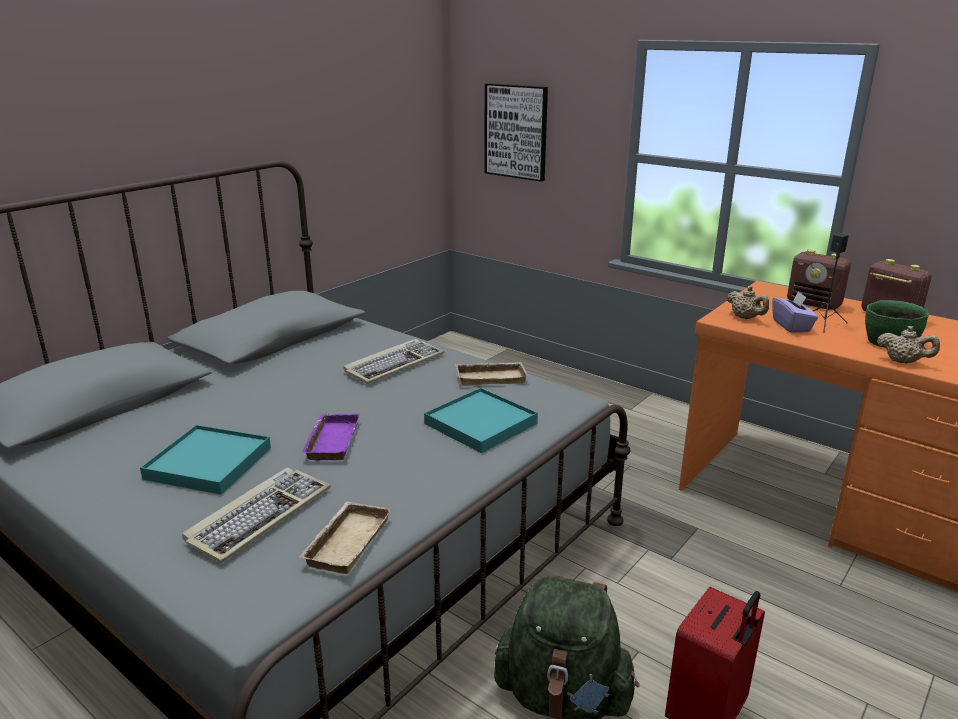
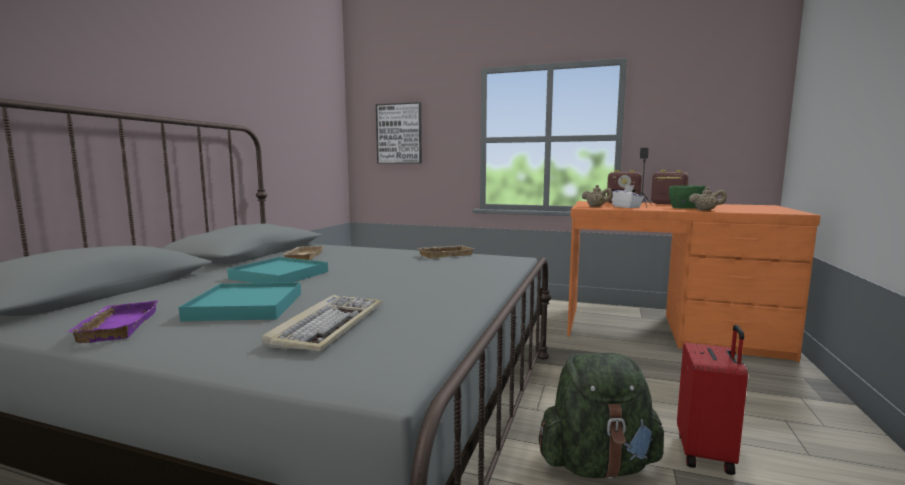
camera: 20 degrees left, 15 degrees down
beige tray [299,502,391,574] -> beige tray moved to [282,246,323,260]
purple tray [301,414,360,461] -> purple tray moved to [65,300,159,343]
keyboard [344,339,444,384] -> none
turquoise tray [424,388,538,453] -> turquoise tray moved to [227,257,328,283]
purple tissue box [773,291,818,333] -> white tissue box [612,185,644,208]

